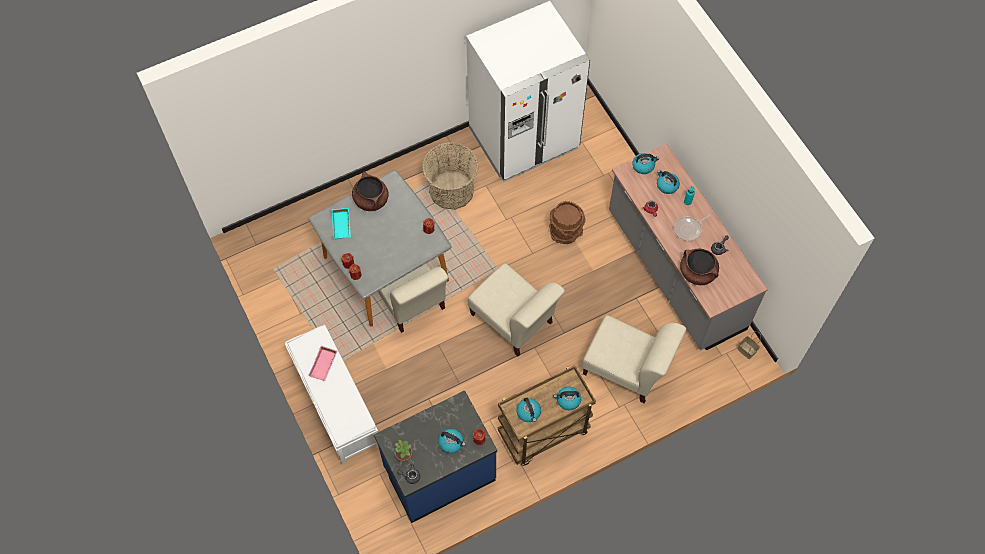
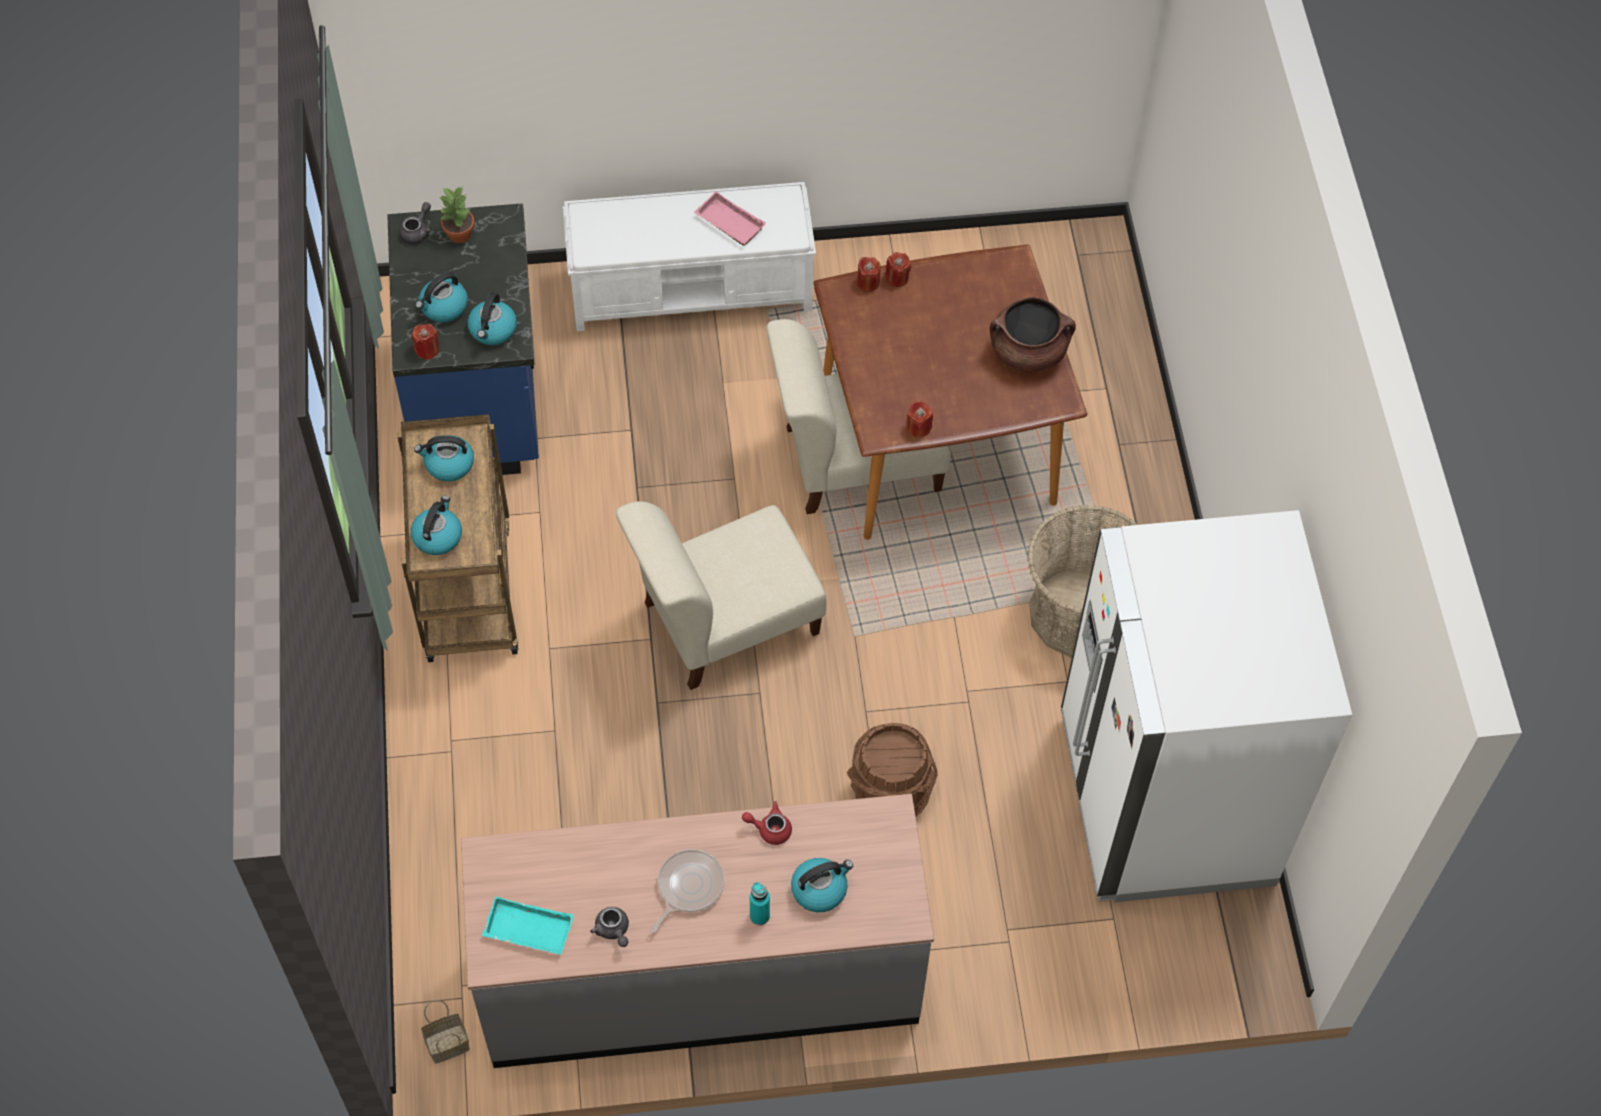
camera: 110 degrees right, 5 degrees down
grey dining table [308,170,452,327] -> brown dining table [813,245,1088,540]
turquoise tray [332,208,351,240] -> turquoise tray moved to [482,896,574,954]
beige chair [582,315,686,403] -> none
kettle [632,153,659,174] -> kettle moved to [467,292,517,345]
frying pan [674,214,711,241] -> frying pan turned 45 degrees clockwise [650,849,725,933]
brown cooking pot [680,249,719,285] -> none

